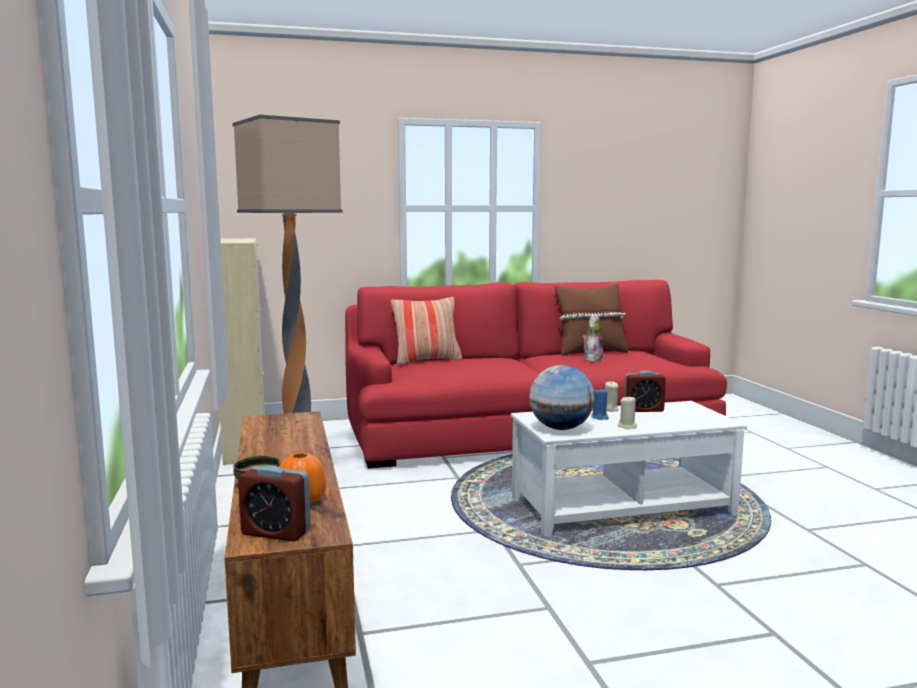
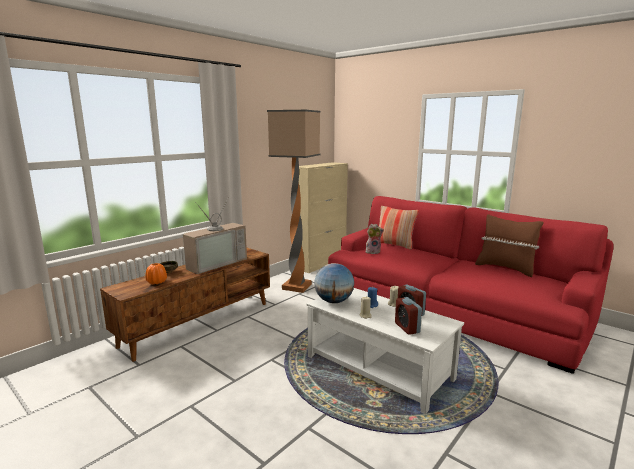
camera: 55 degrees right, 5 degrees up
alarm clock [238,465,311,541] -> alarm clock moved to [395,297,422,335]
plush toy [583,314,603,362] -> plush toy moved to [366,224,384,254]
none -> television [183,197,247,274]

